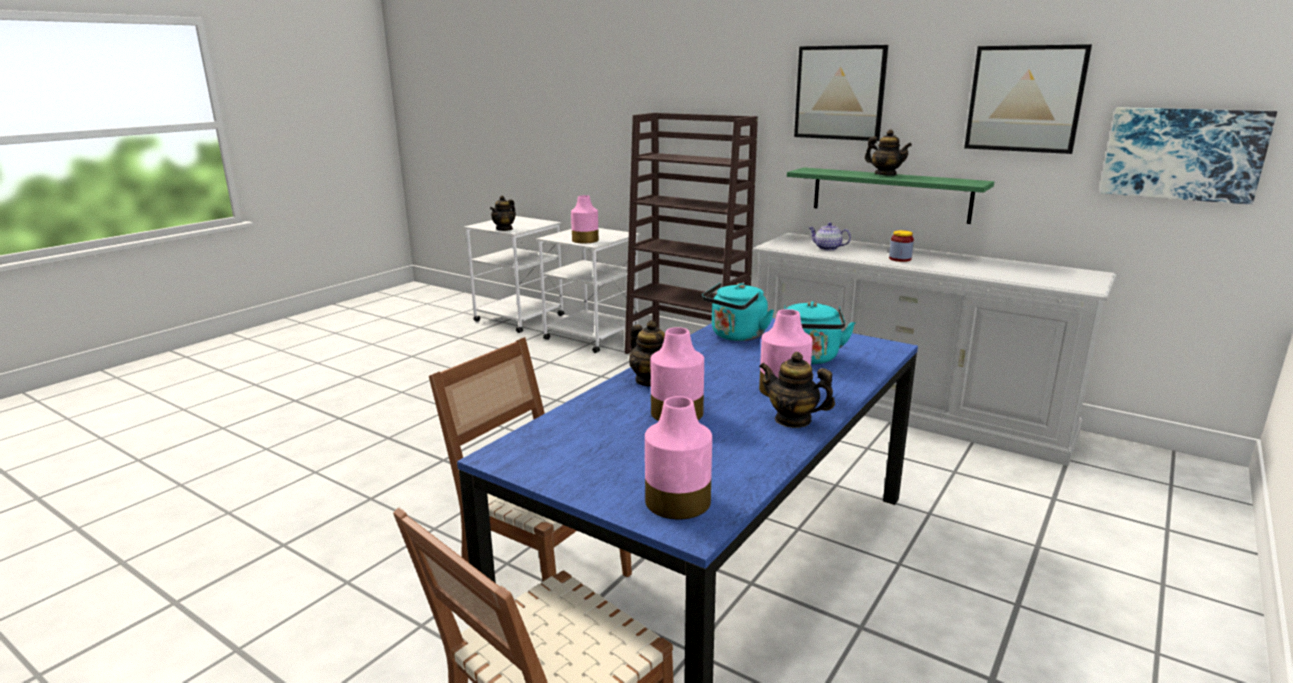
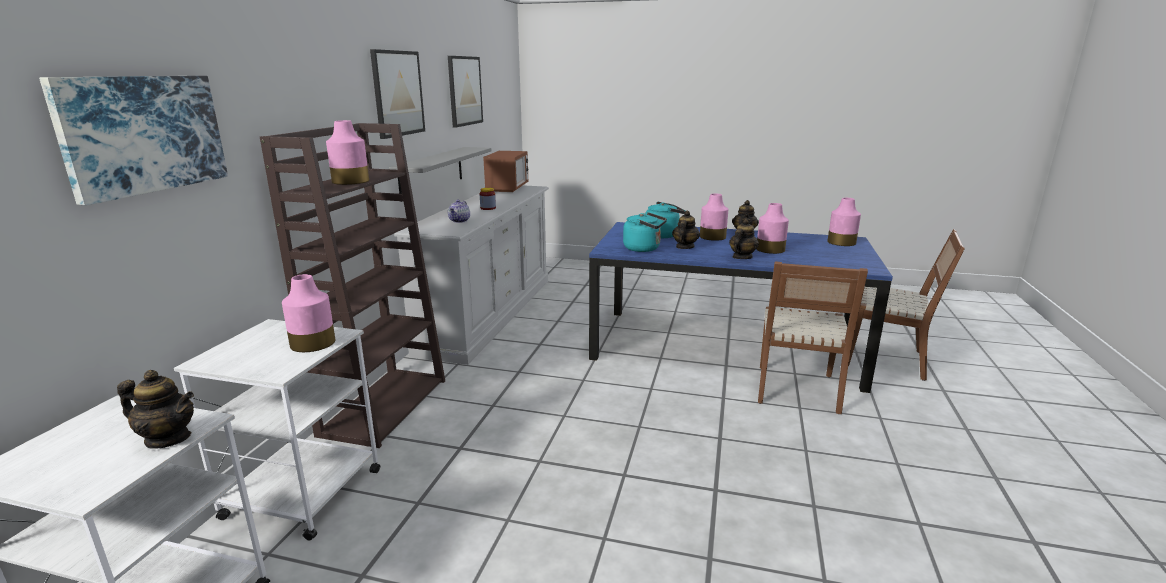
camera: 110 degrees left, 0 degrees up
green shelf [787,167,994,224] -> grey shelf [389,147,491,202]
teapot [865,129,912,176] -> teapot moved to [672,211,700,249]
picture [1100,107,1277,205] -> picture moved to [39,76,228,205]
none -> pink vase [326,120,369,185]
none -> microwave [483,151,529,192]

